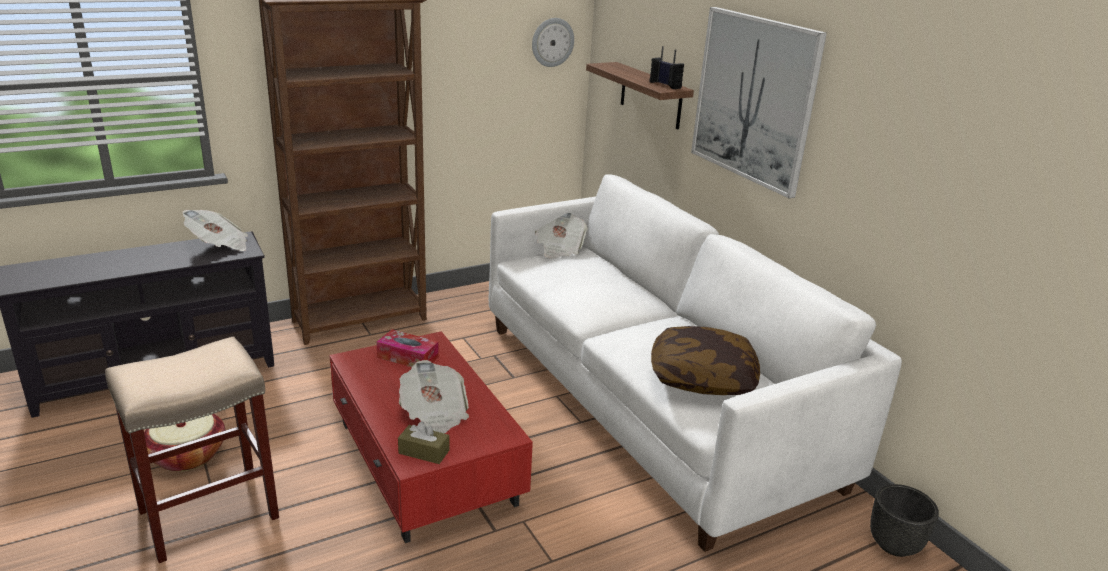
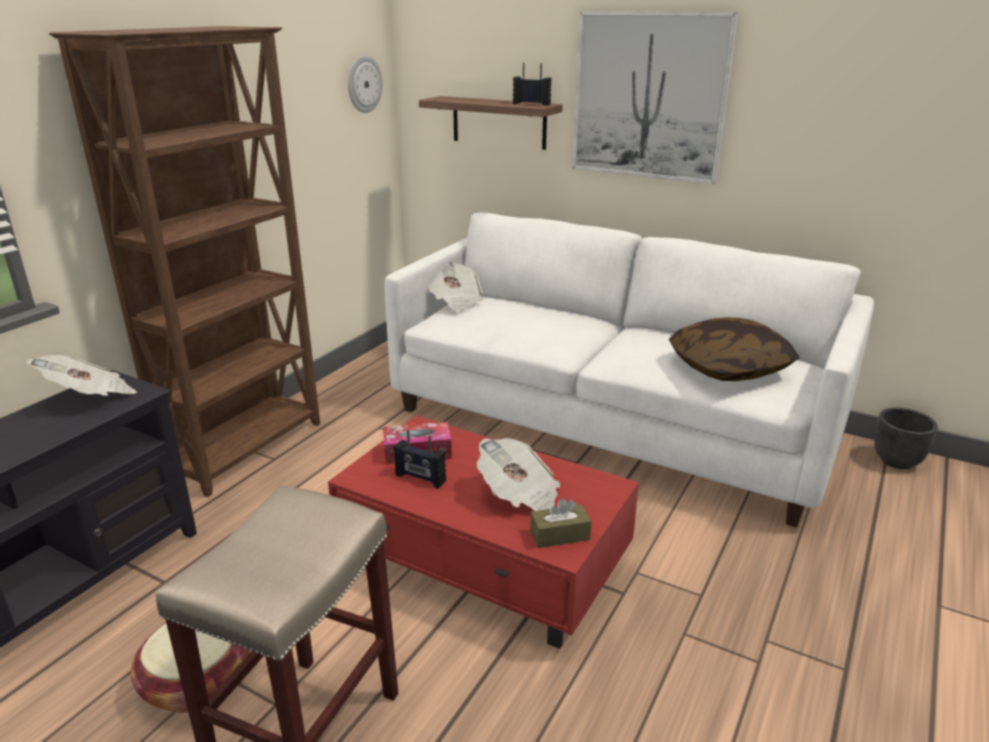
camera: 30 degrees left, 0 degrees up
none -> radio [394,429,446,488]

